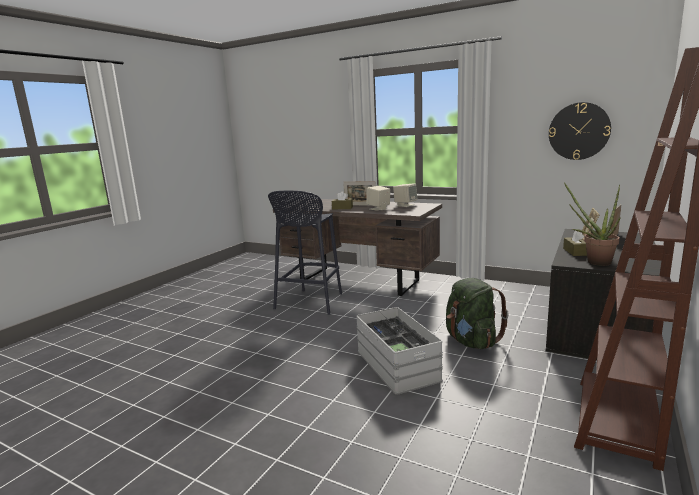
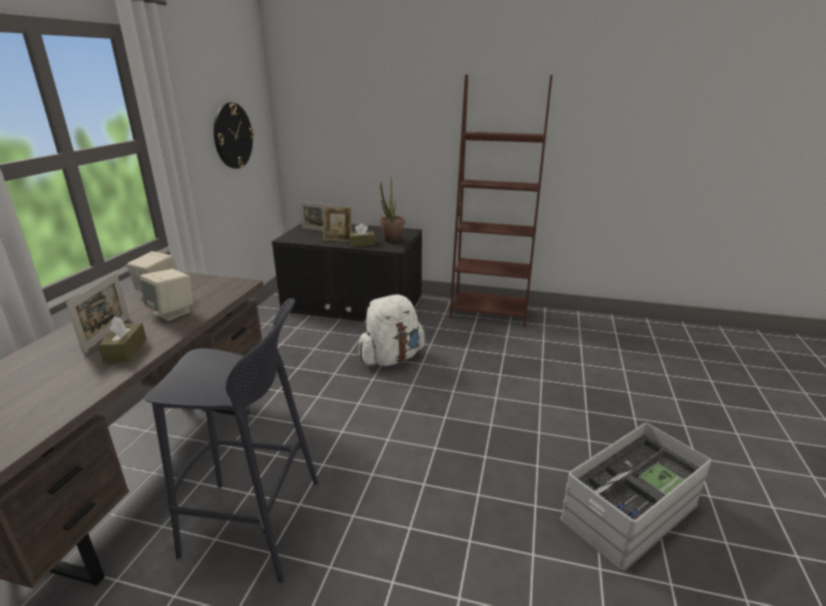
camera: 105 degrees left, 10 degrees up
grey storage box [356,307,443,395] -> grey storage box moved to [560,423,712,571]
green backpack [446,278,509,349] -> white backpack [358,295,425,366]

